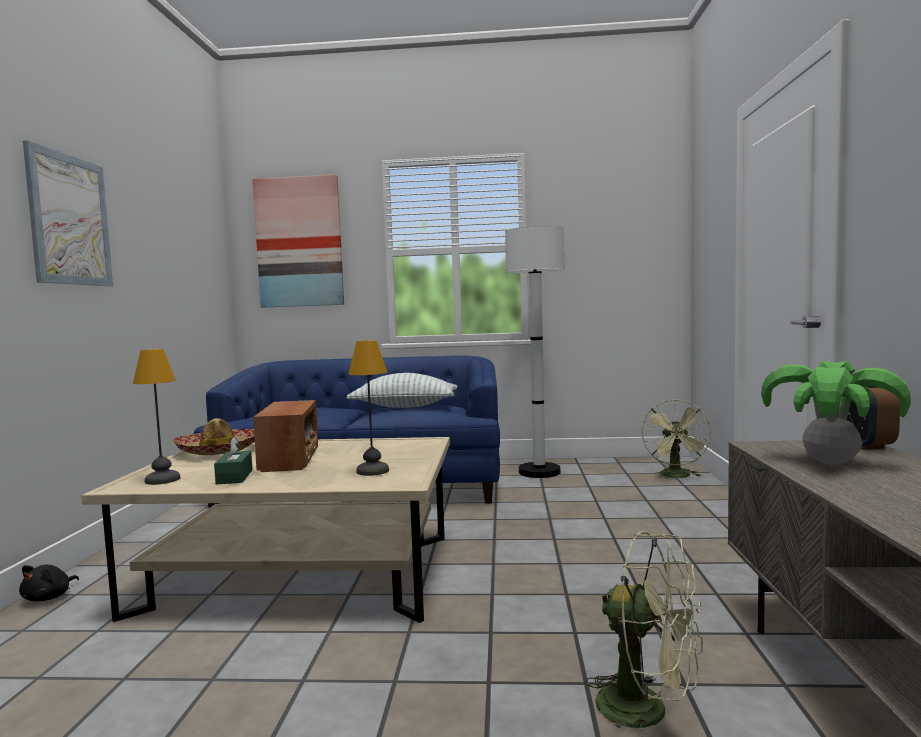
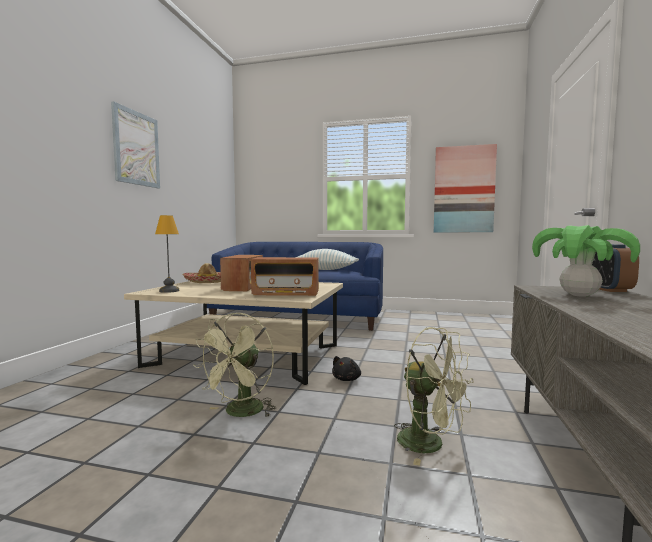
camera: 10 degrees right, 0 degrees up
black plush toy [19,565,79,601] -> black plush toy moved to [332,356,361,381]
green tissue box [214,437,253,485] -> none
picture [252,174,344,308] -> picture moved to [434,144,497,232]
table lamp [349,340,389,476] -> radio [251,257,319,296]
white floor lamp [505,226,565,478] -> none
green fan [642,399,711,478] -> green fan moved to [193,312,276,418]

